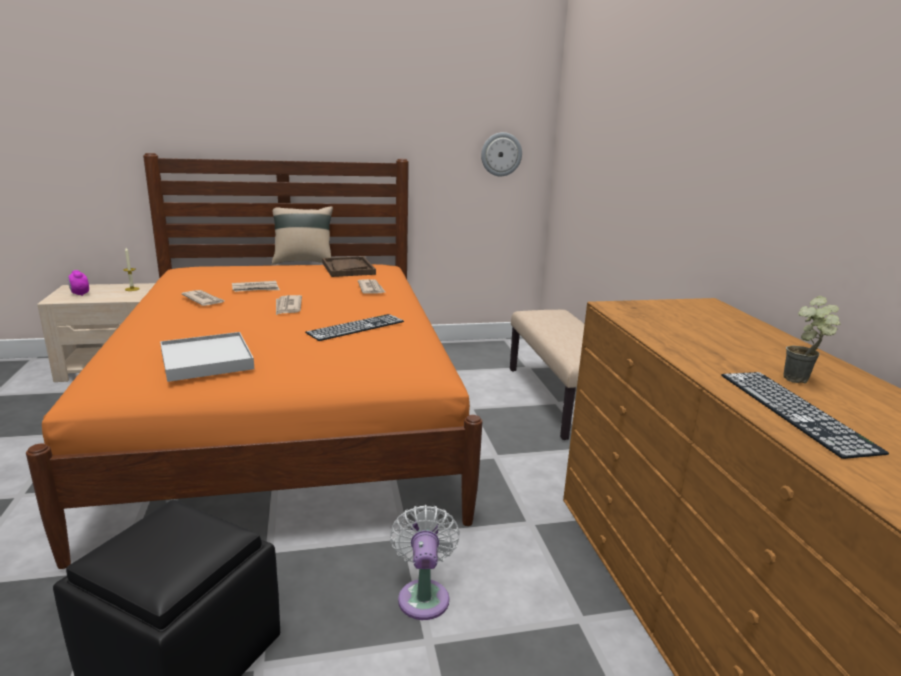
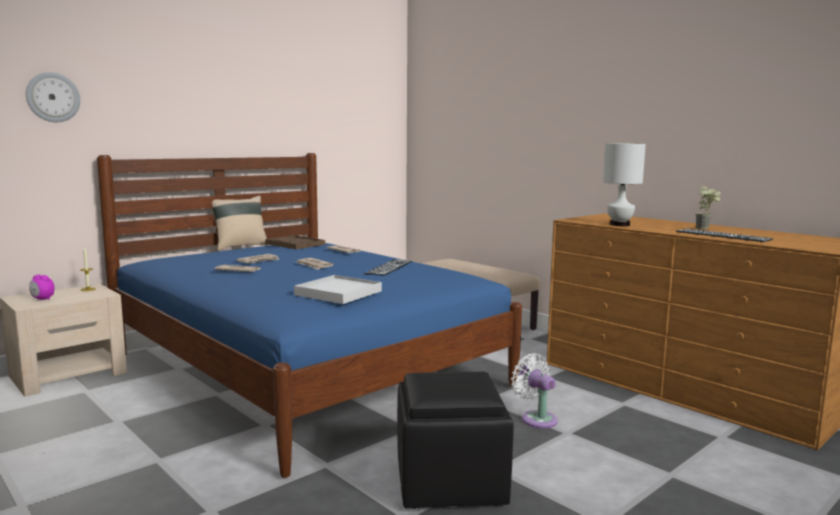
camera: 30 degrees left, 10 degrees down
orange bed [26,153,482,569] -> blue bed [97,153,522,478]
wall clock [481,132,522,176] -> wall clock moved to [26,72,80,122]
none -> white table lamp [603,143,646,226]

